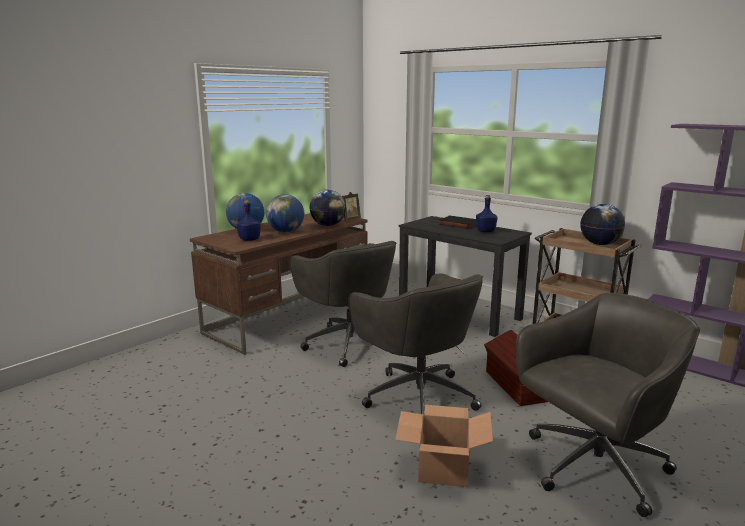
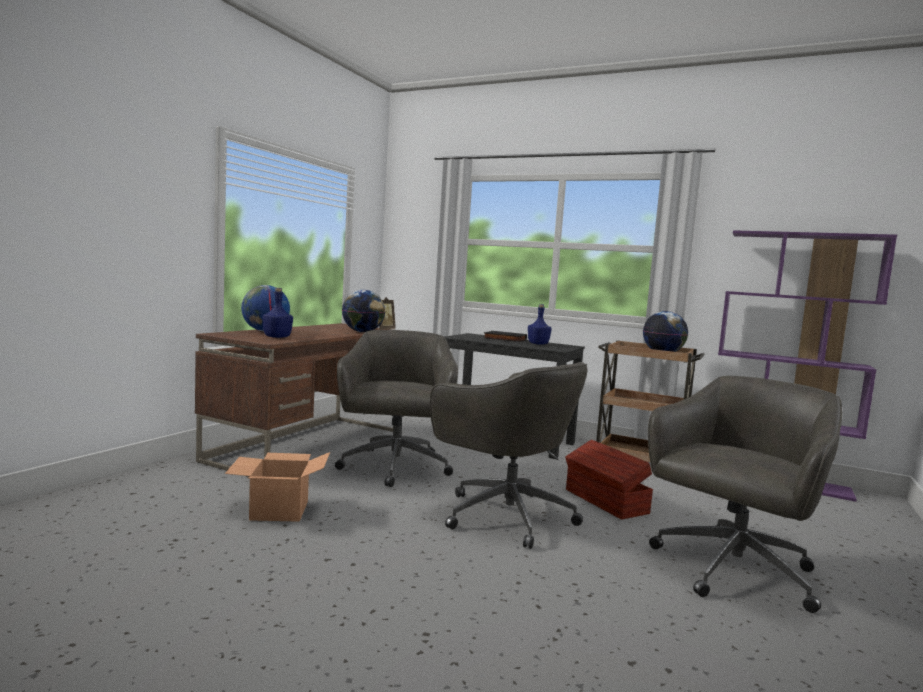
camera: 15 degrees left, 10 degrees down
globe [266,194,304,233] -> none
grey office chair [290,241,396,367] -> grey office chair turned 135 degrees counterclockwise [335,330,458,487]
cardboard box [395,405,493,487] -> cardboard box moved to [225,452,330,522]

